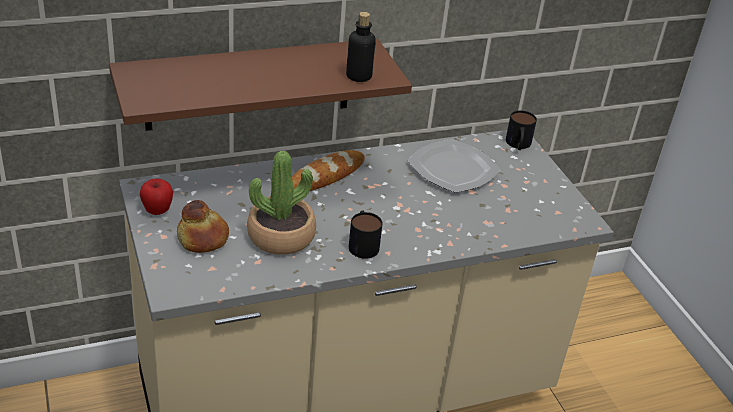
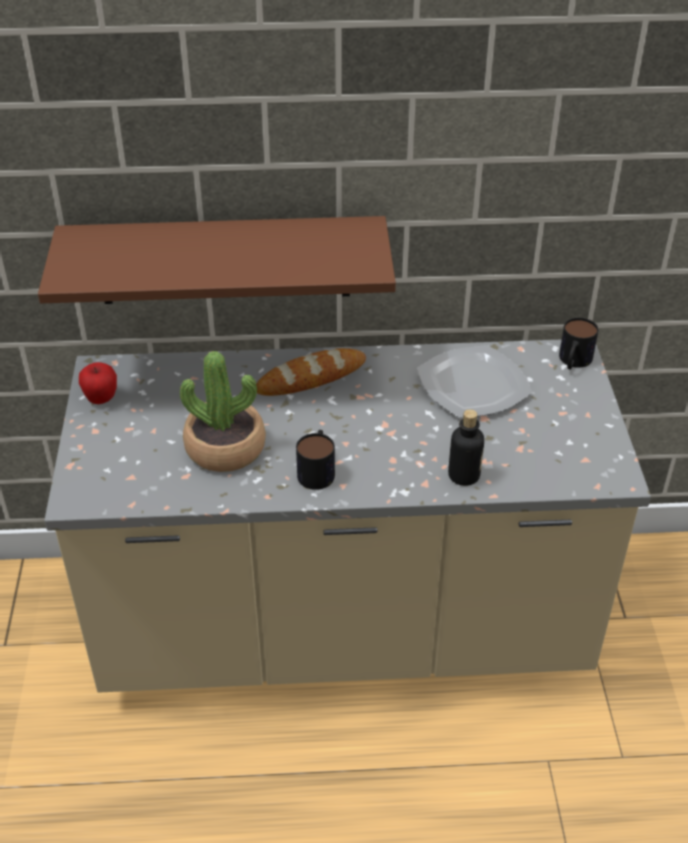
camera: 20 degrees right, 5 degrees up
bread [177,200,229,253] -> none
bottle [346,12,376,82] -> bottle moved to [448,409,484,486]

